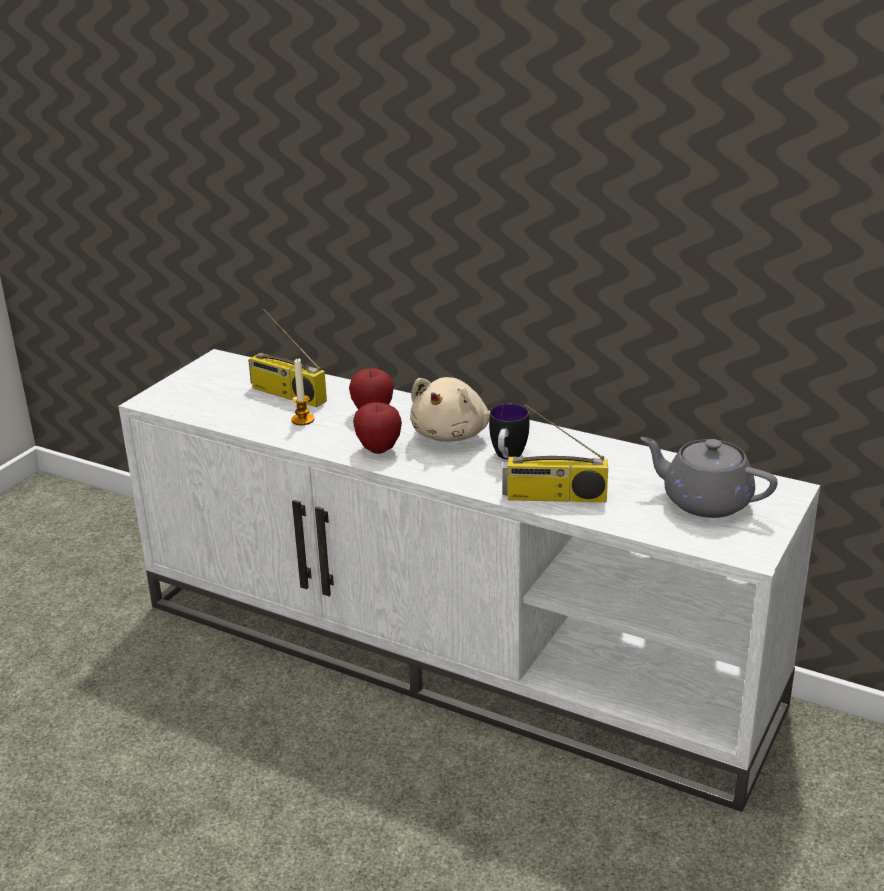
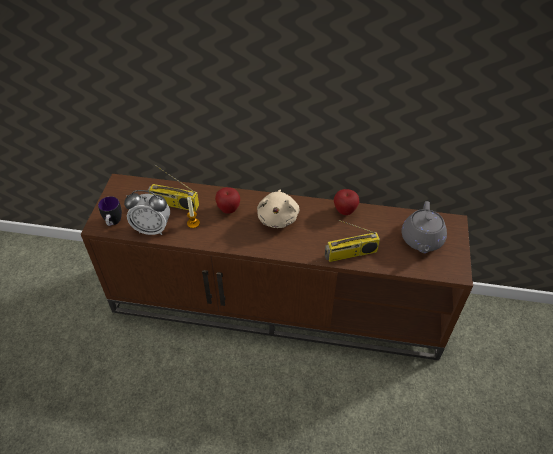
camera: 20 degrees left, 20 degrees up
white tv stand [118,349,820,812] -> brown tv stand [81,174,473,360]
apple [353,402,402,454] -> apple moved to [334,189,359,215]
mug [489,404,529,460] -> mug moved to [98,196,122,226]
grey teapot [640,437,778,518] -> grey teapot turned 90 degrees counterclockwise [402,201,447,253]
none -> alarm clock [124,190,170,235]

